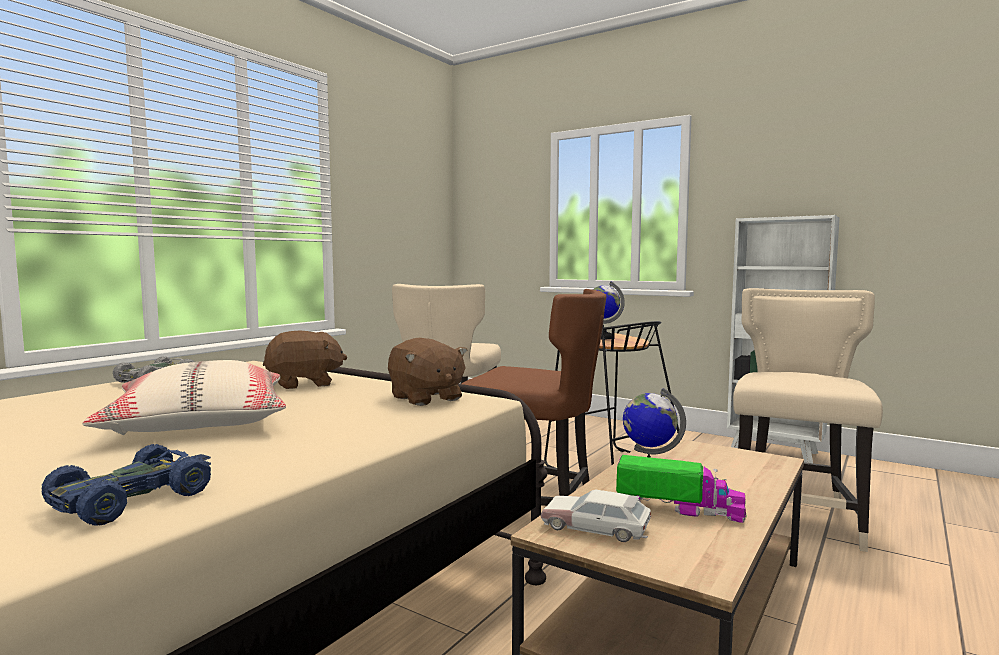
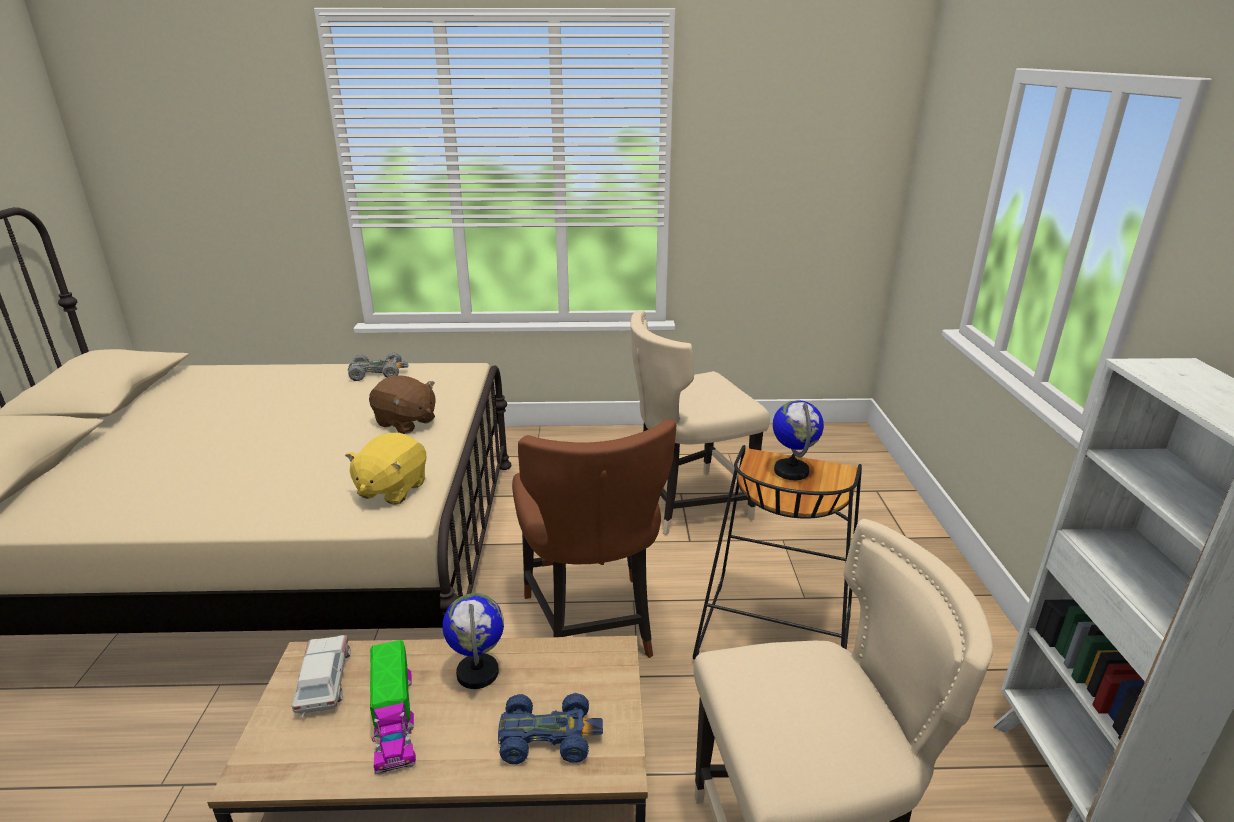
camera: 55 degrees right, 20 degrees up
blue toy car [41,444,211,526] -> blue toy car moved to [498,693,603,764]
beige pillow [82,360,286,435] -> none
brown plush toy [388,338,468,406] -> yellow plush toy [345,433,427,505]

